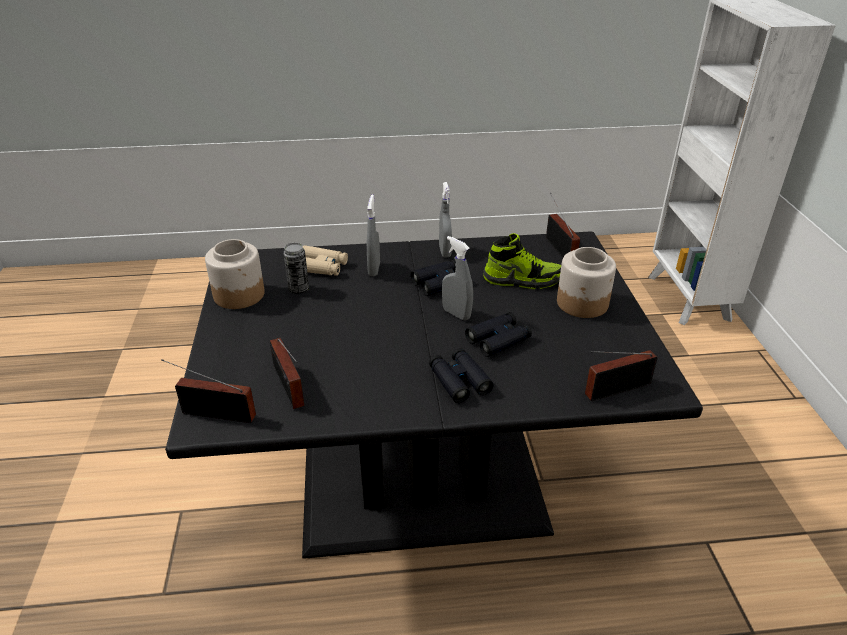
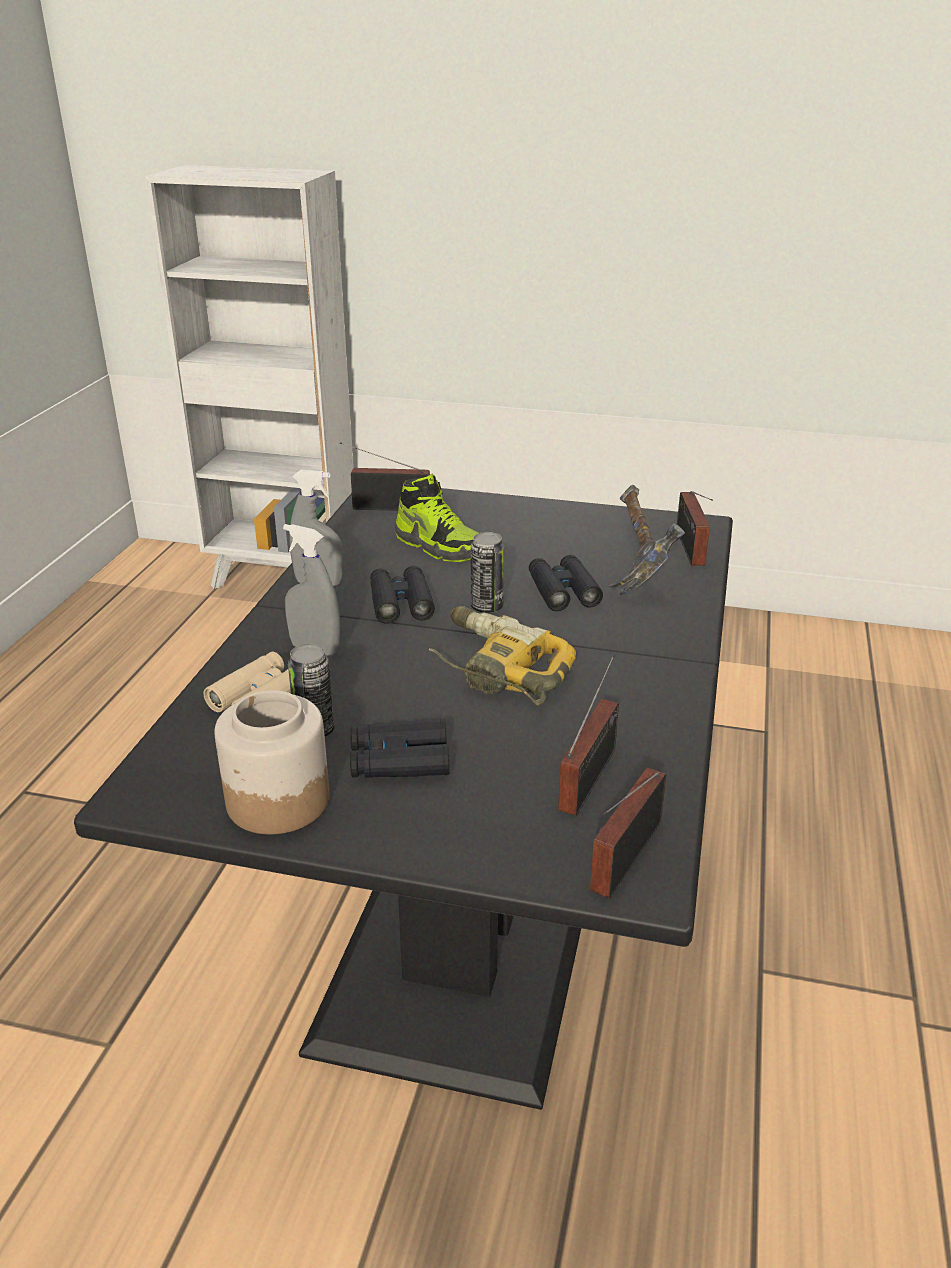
camera: 70 degrees left, 5 degrees down
radio [270,338,304,409] -> radio turned 60 degrees counterclockwise [558,654,619,816]
black binoculars [429,348,494,403] -> black binoculars moved to [350,719,449,778]
grey spray bottle [442,236,473,321] -> can [471,532,504,613]
shoe [483,233,561,289] -> shoe turned 105 degrees clockwise [395,474,478,562]
jar [557,247,616,318] -> none
none -> power drill [429,606,576,706]
none -> hammer [609,485,685,595]

